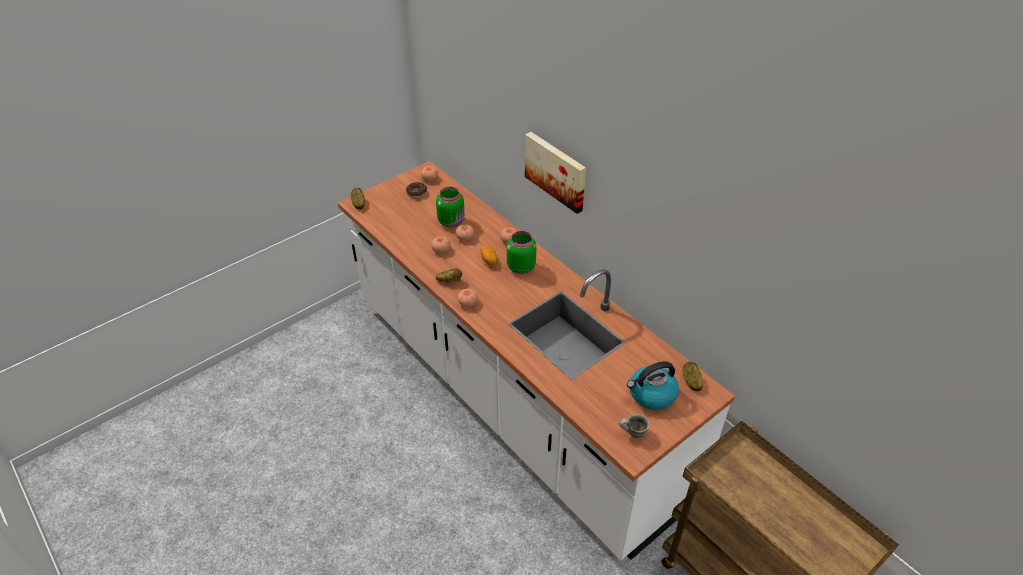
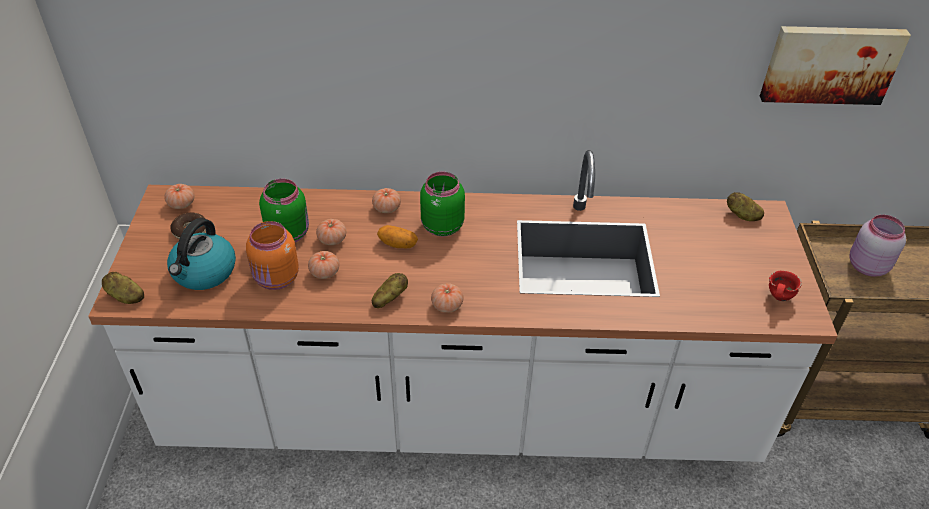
camera: 50 degrees left, 0 degrees up
picture [525,132,586,214] -> picture moved to [760,26,911,105]
grey mug [619,414,650,438] -> red mug [769,271,802,301]
kettle [627,361,679,410] -> kettle moved to [167,218,236,290]
none -> orange jar [246,221,299,290]
none -> pink jar [849,215,906,277]

